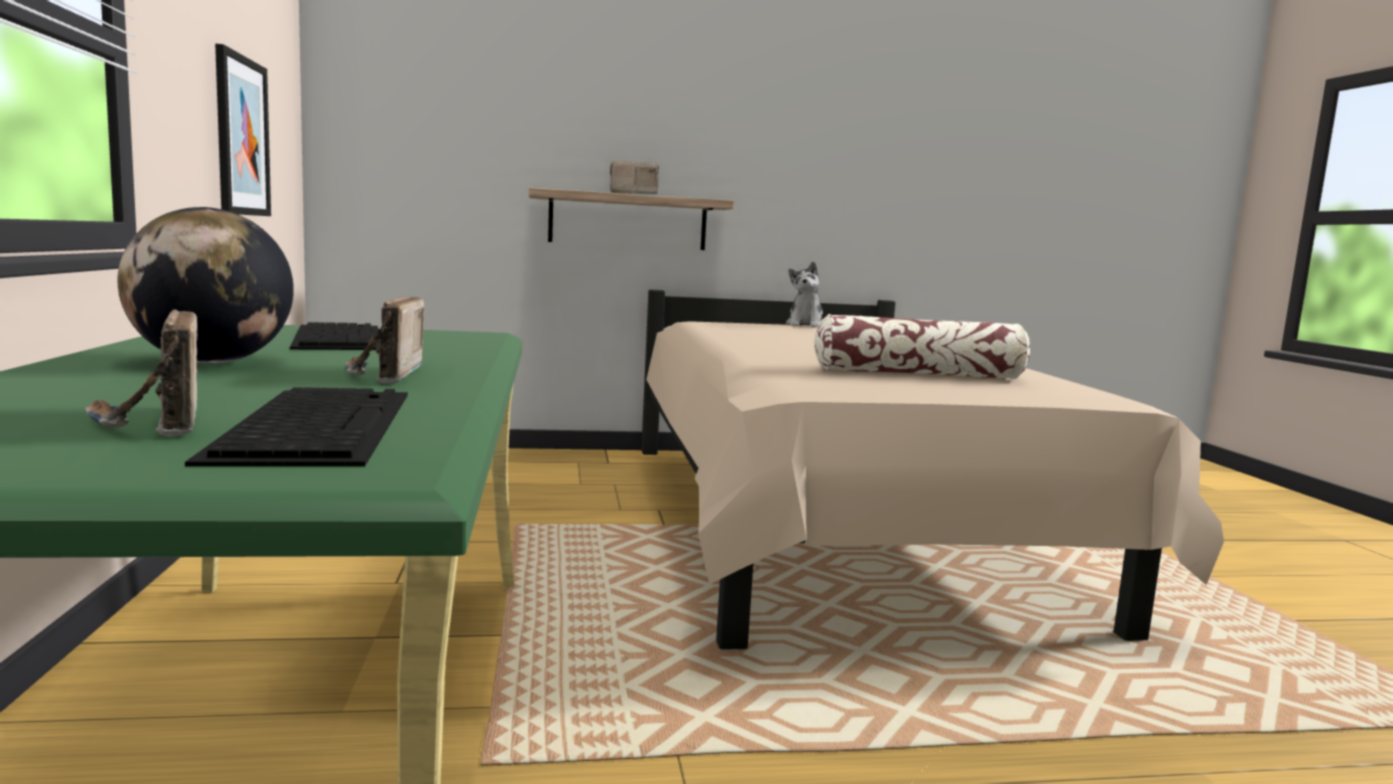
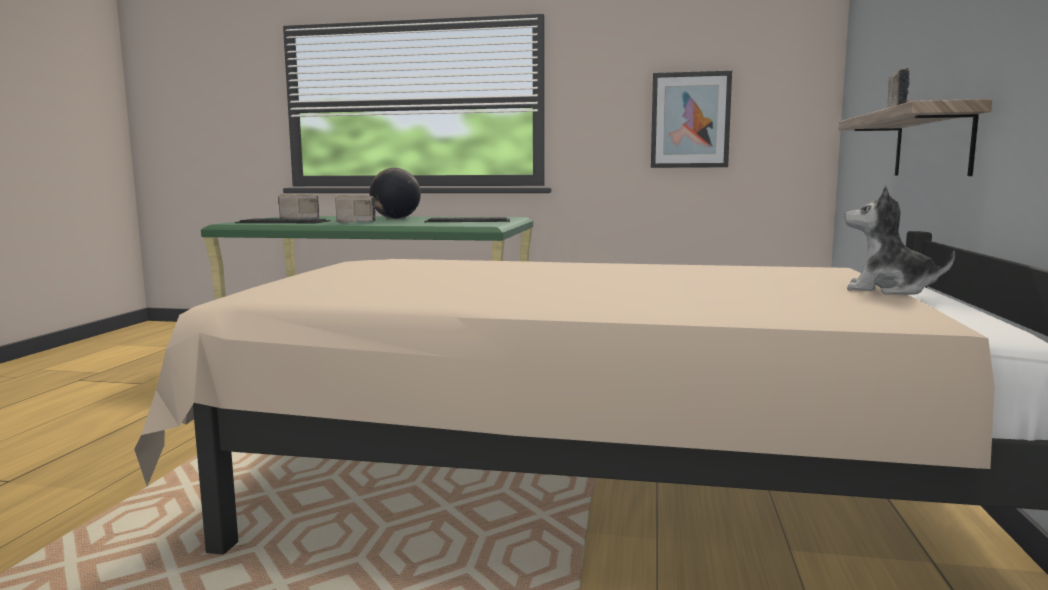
camera: 110 degrees right, 0 degrees up
pillow [815,314,1030,379] -> none

